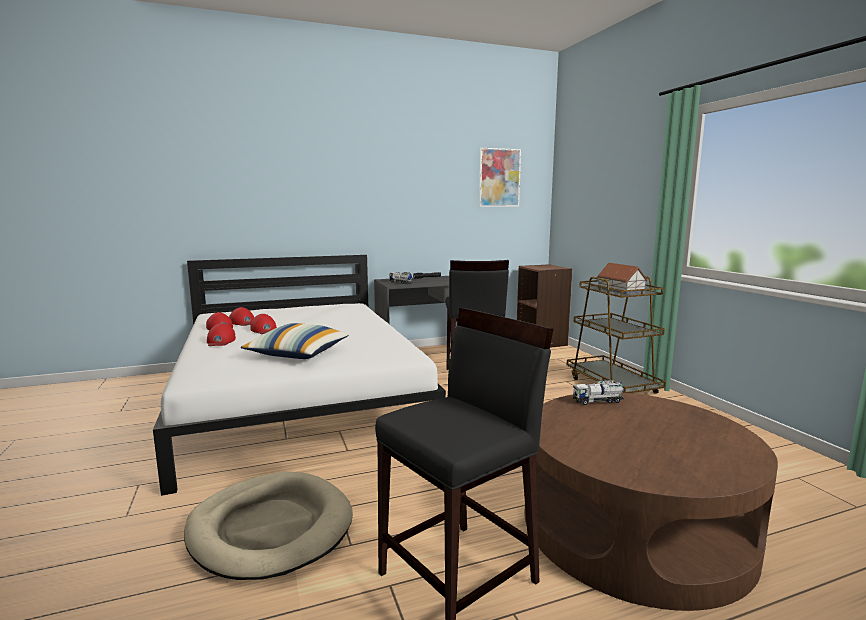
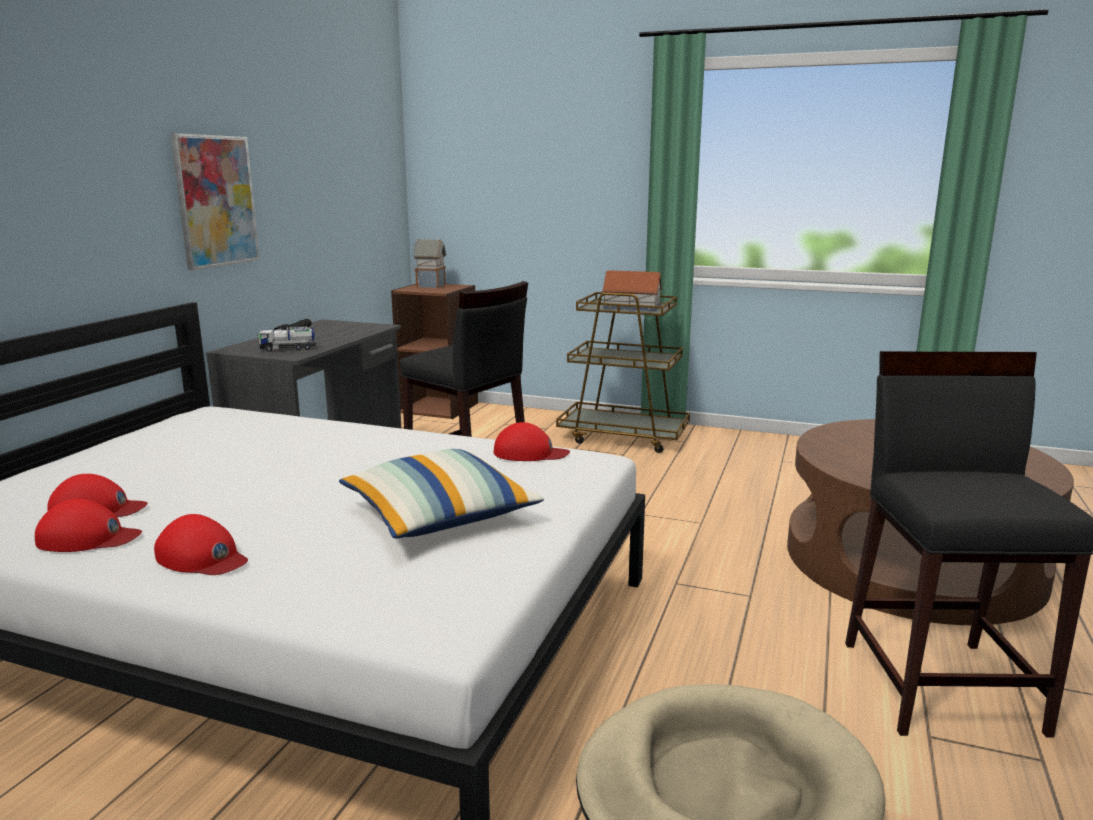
camera: 50 degrees left, 5 degrees up
red cap [250,314,277,334] -> red cap moved to [494,422,570,461]
picture [479,148,521,207] -> picture moved to [170,133,260,271]
toy truck [573,380,624,405] -> none
none -> toy house [413,239,447,288]

